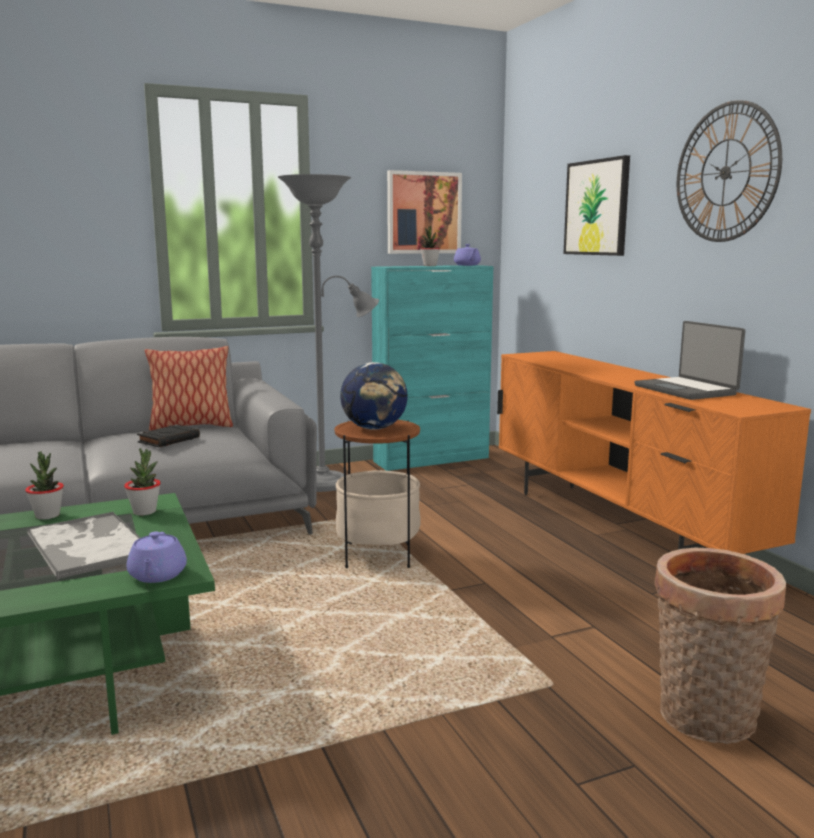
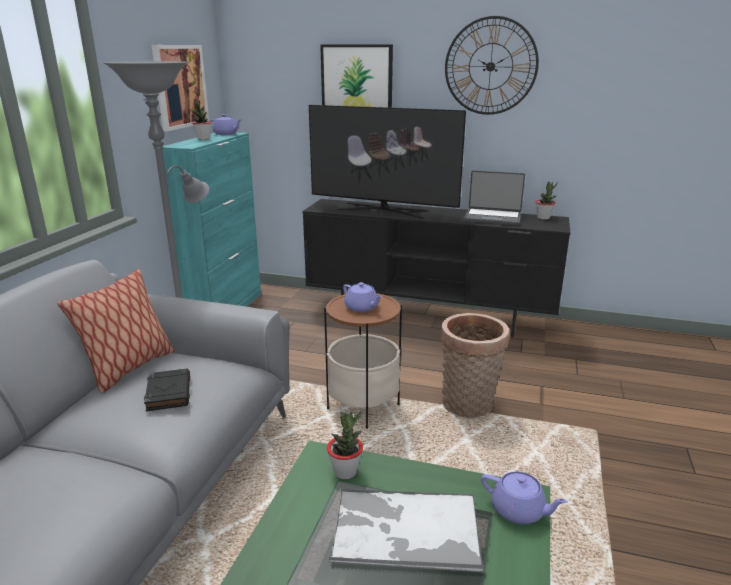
camera: 50 degrees left, 10 degrees up
potted plant [25,451,64,520] -> potted plant moved to [536,181,558,220]
globe [340,362,408,430] -> purple teapot [343,282,383,312]
orange tv stand [497,351,811,554] -> black tv stand [302,199,570,337]
basket [654,547,786,744] -> basket moved to [440,313,509,418]
none -> television [309,105,466,219]

